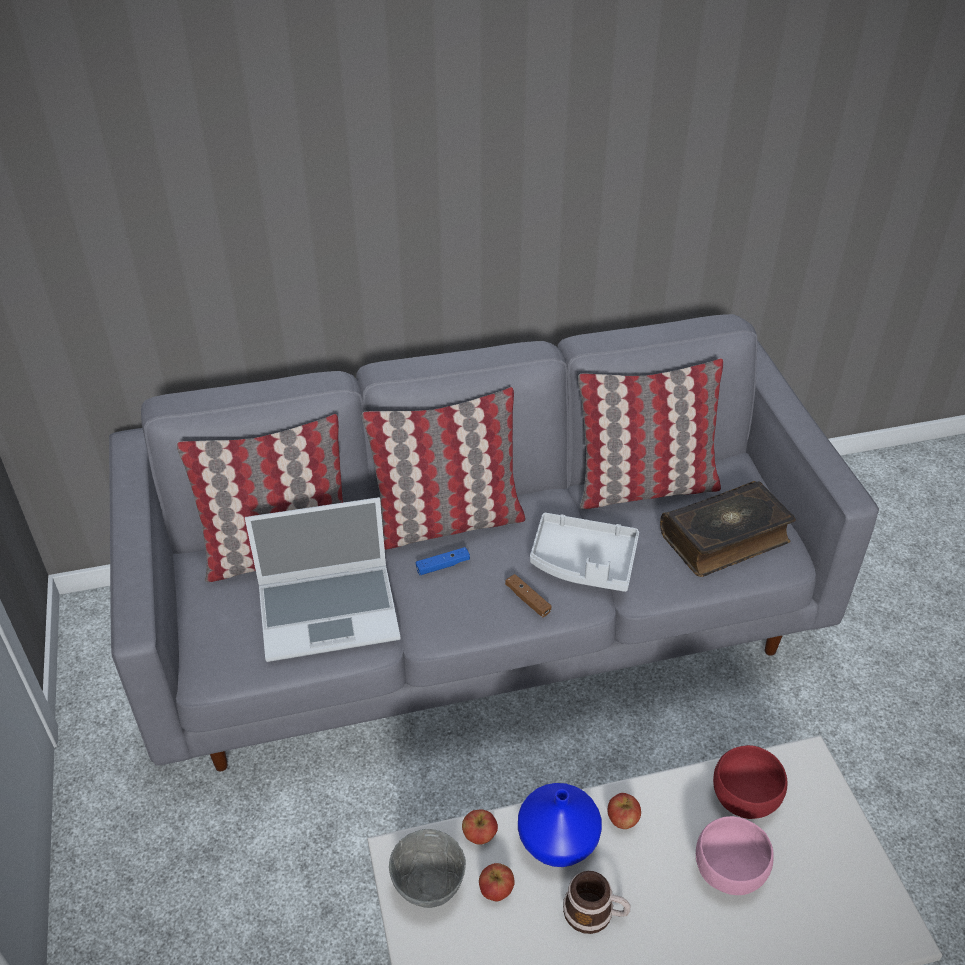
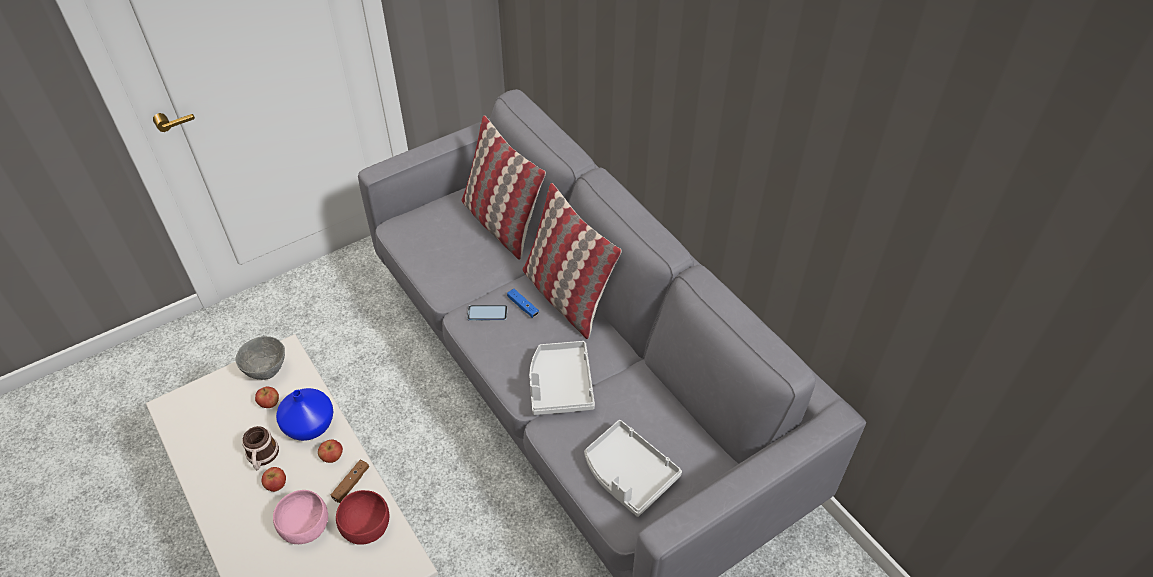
camera: 70 degrees right, 5 degrees up
laptop [245,497,401,662] -> none
apple [462,809,498,845] -> apple moved to [261,467,286,492]
brown game controller [505,574,551,617] -> brown game controller moved to [331,460,369,503]
pillow [578,358,723,509] -> none
book [660,481,796,577] -> grey tray [584,420,682,517]
none -> phone [467,305,508,321]

